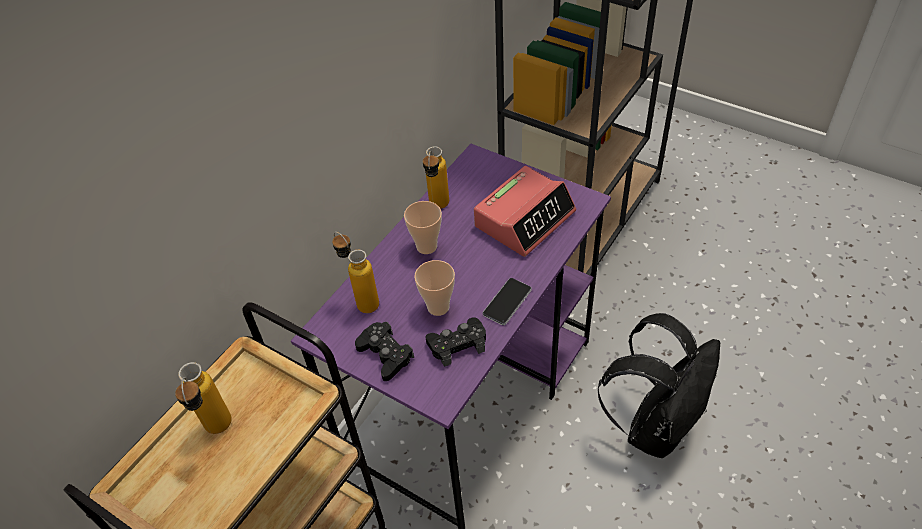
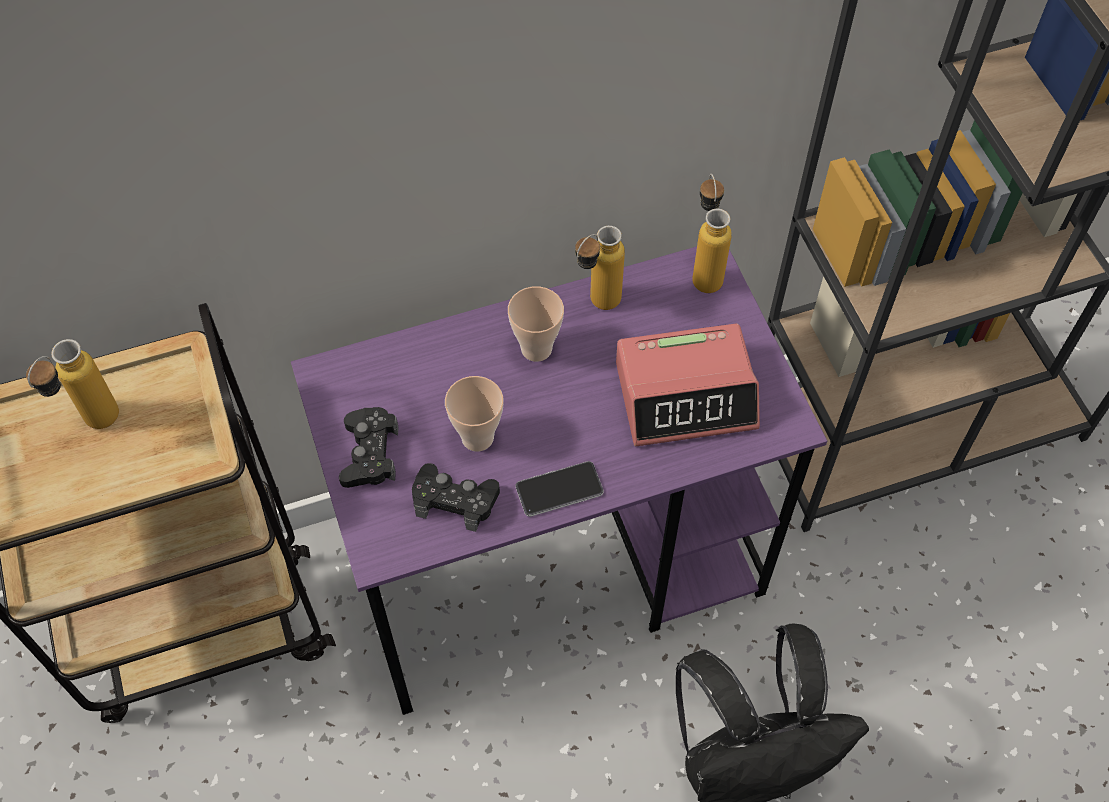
camera: 35 degrees right, 10 degrees up
bottle [332,232,379,313] -> bottle moved to [692,174,732,293]

